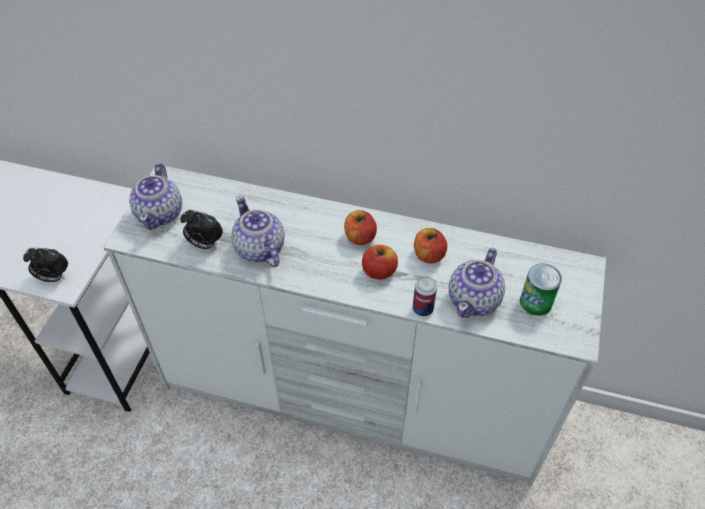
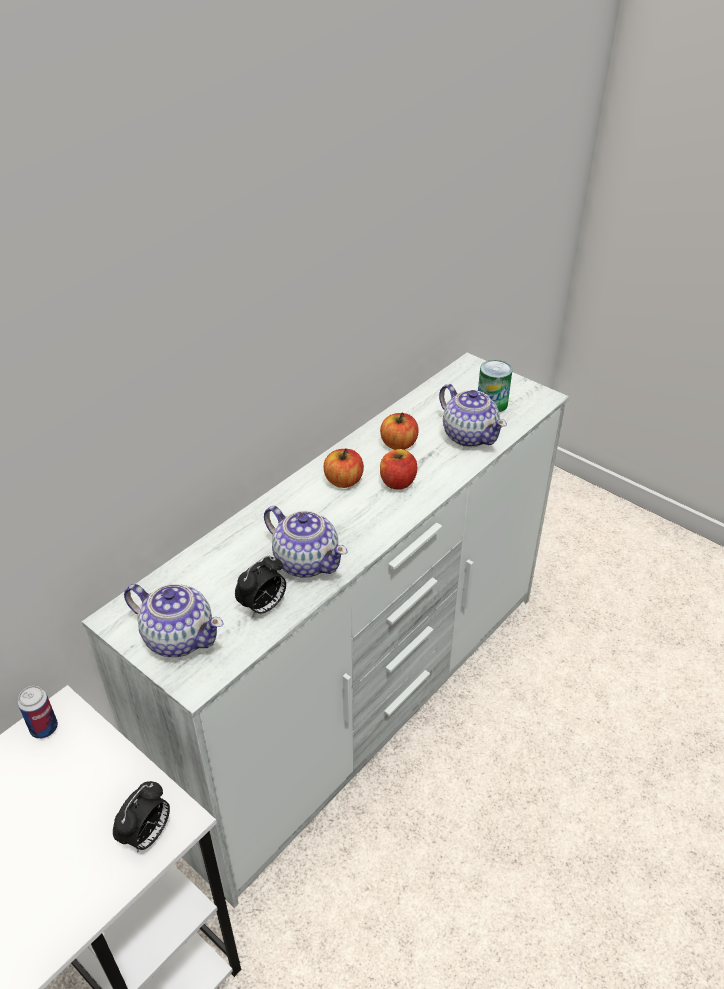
camera: 65 degrees left, 10 degrees down
teapot [231,196,285,267] -> teapot turned 135 degrees counterclockwise [264,506,347,578]
can [413,276,437,316] -> can moved to [18,686,58,739]

